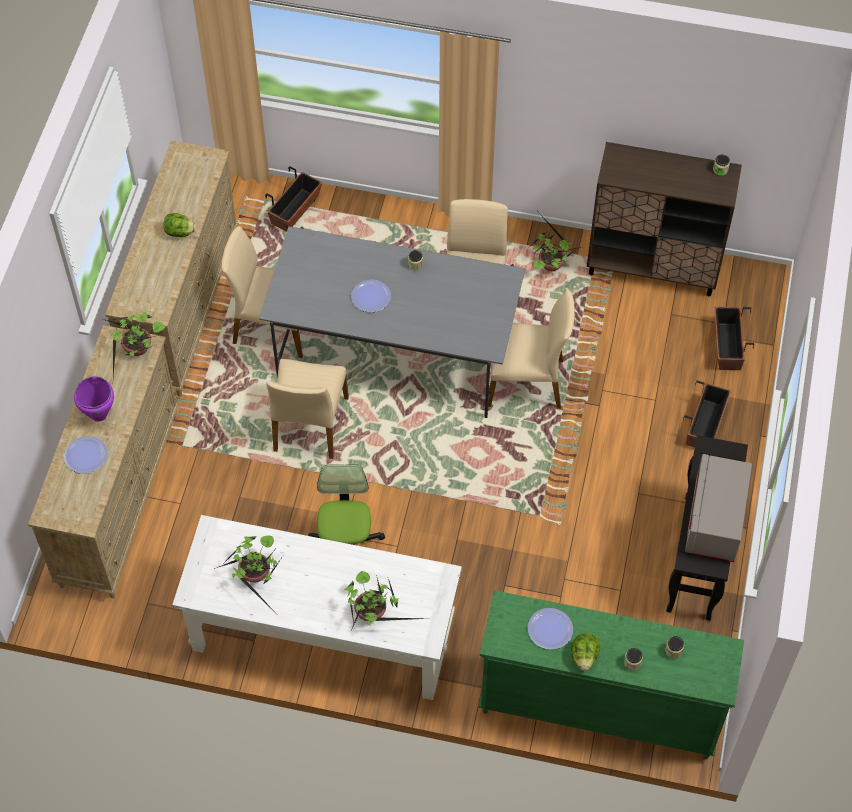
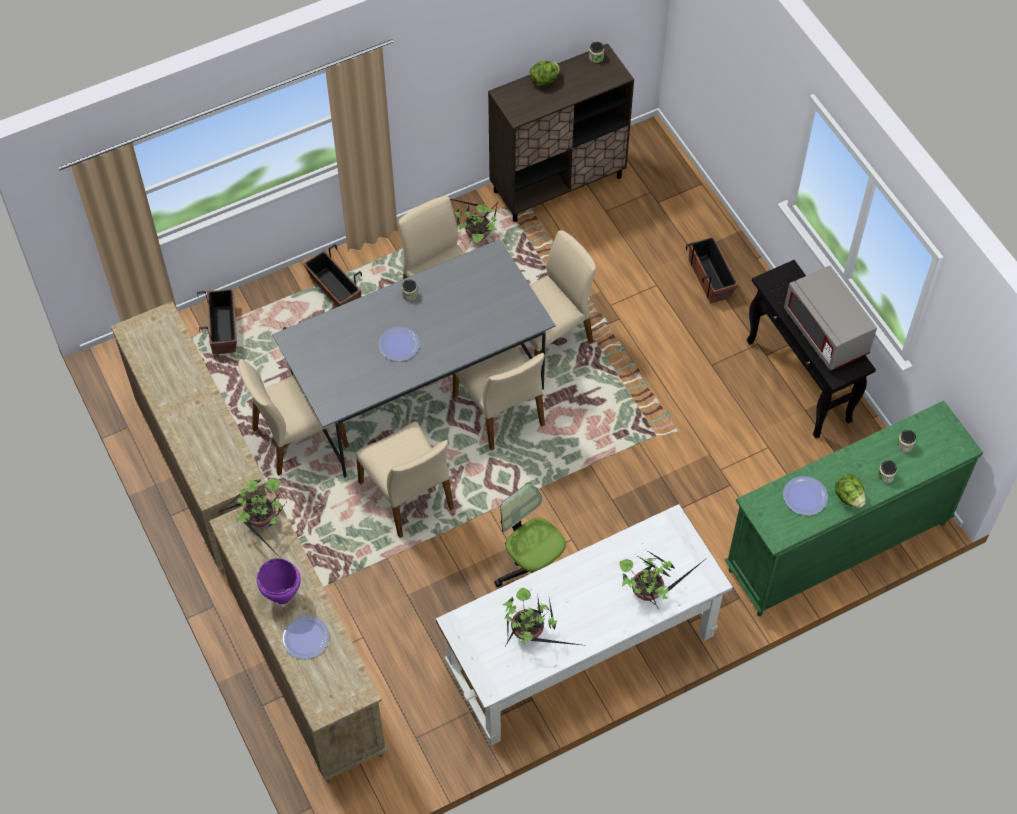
camera: 40 degrees left, 0 degrees up
lettuce [163,213,196,237] -> lettuce moved to [529,61,560,86]
planter [714,307,754,370] -> planter moved to [303,244,362,307]
none -> beige chair [453,346,545,450]

